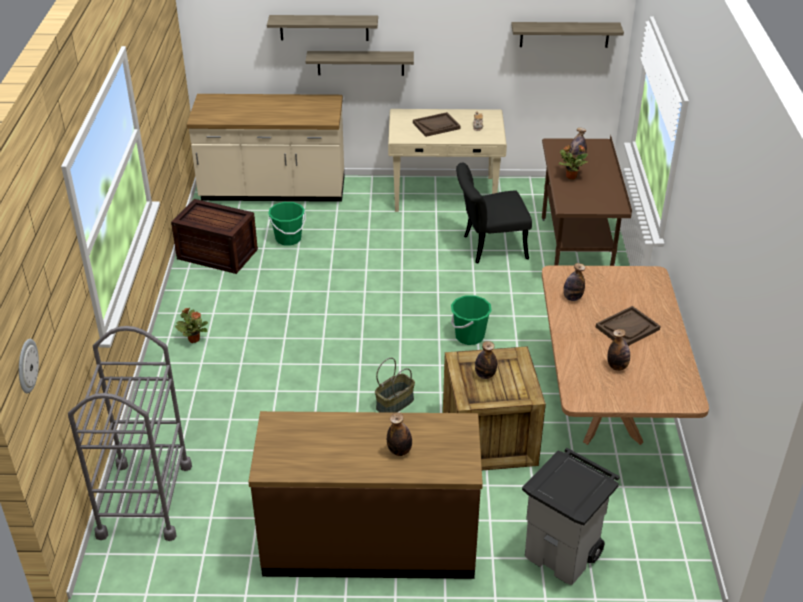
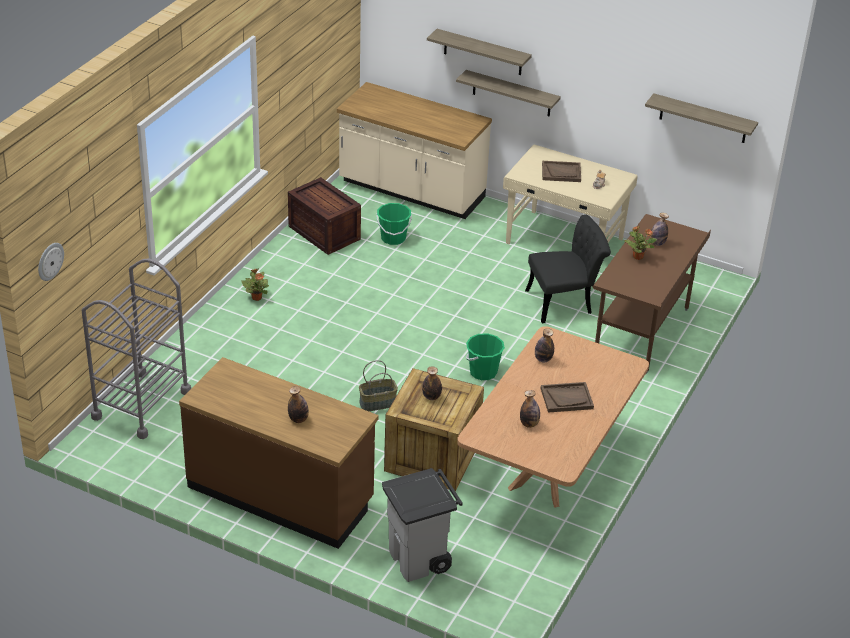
camera: 25 degrees right, 0 degrees up
black chair [456,163,532,264] -> black chair turned 150 degrees clockwise [525,214,611,323]

